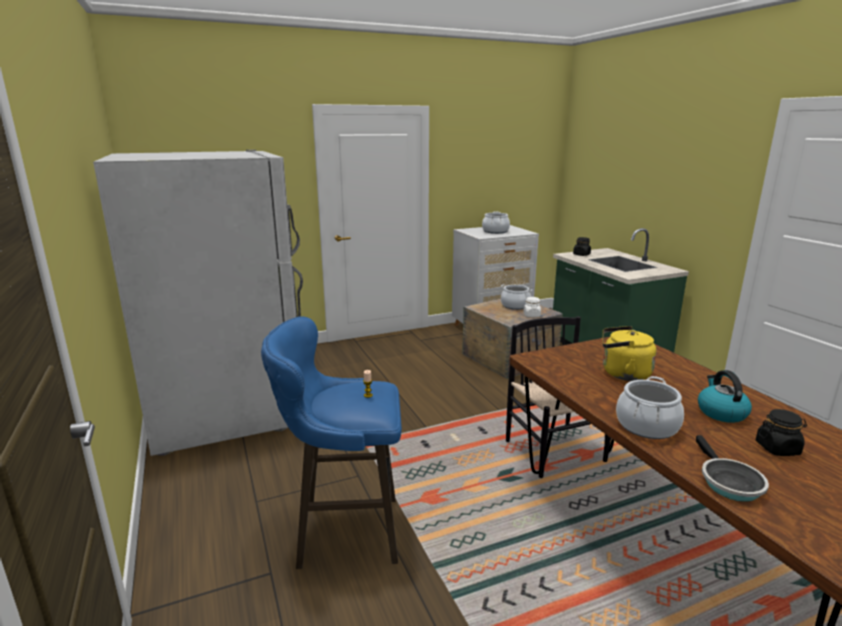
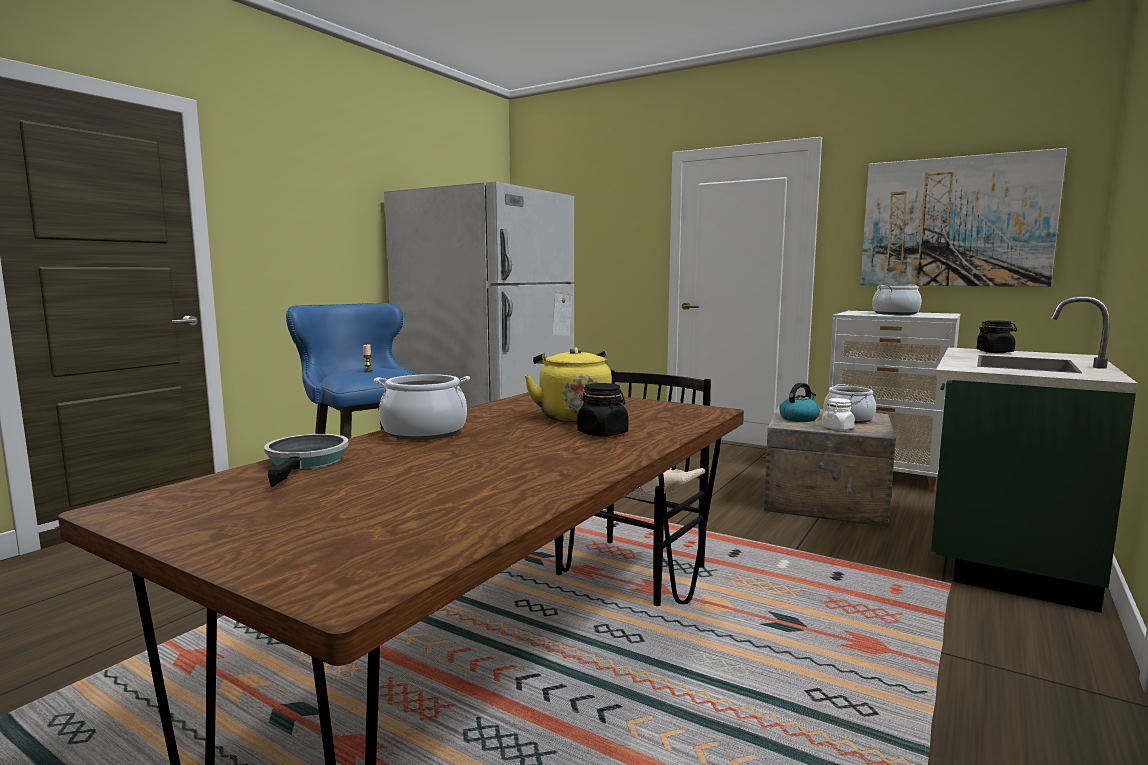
camera: 55 degrees right, 10 degrees down
frying pan [696,435,769,502] -> frying pan turned 120 degrees clockwise [264,434,348,487]
kettle [698,370,752,423] -> kettle moved to [779,383,820,422]
black jar [756,409,807,456] -> black jar moved to [577,383,628,437]
none -> picture [860,148,1067,287]

